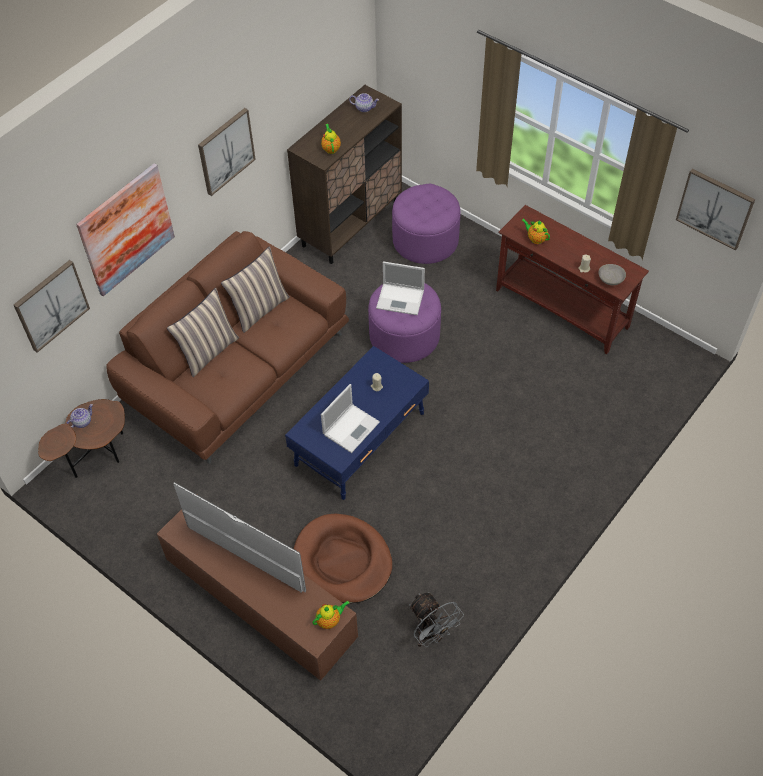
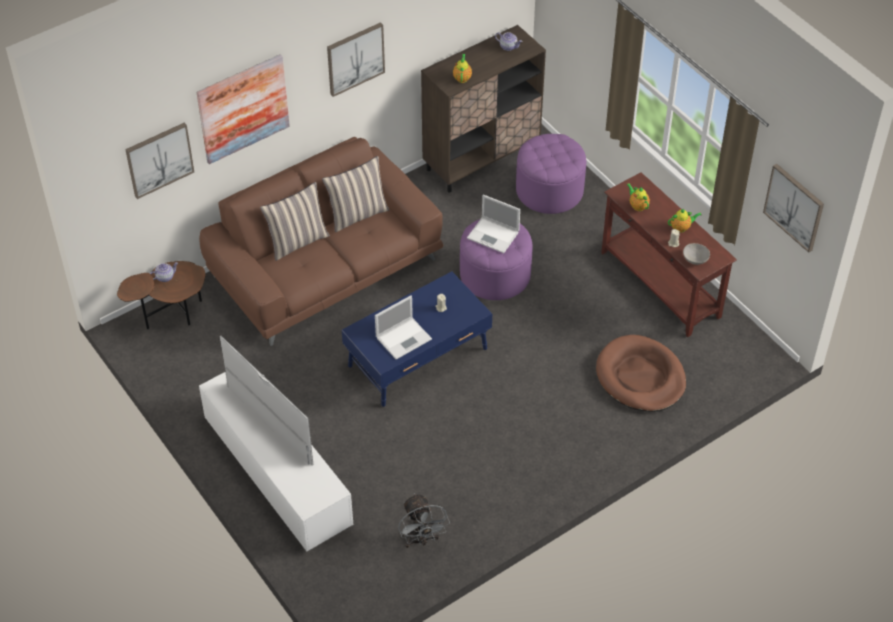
camera: 15 degrees right, 5 degrees down
brown tv stand [157,509,358,681] -> white tv stand [199,372,353,551]
brown dog bed [294,514,393,603] -> brown dog bed moved to [596,335,686,412]
teapot [312,601,350,629] -> teapot moved to [668,209,702,233]

